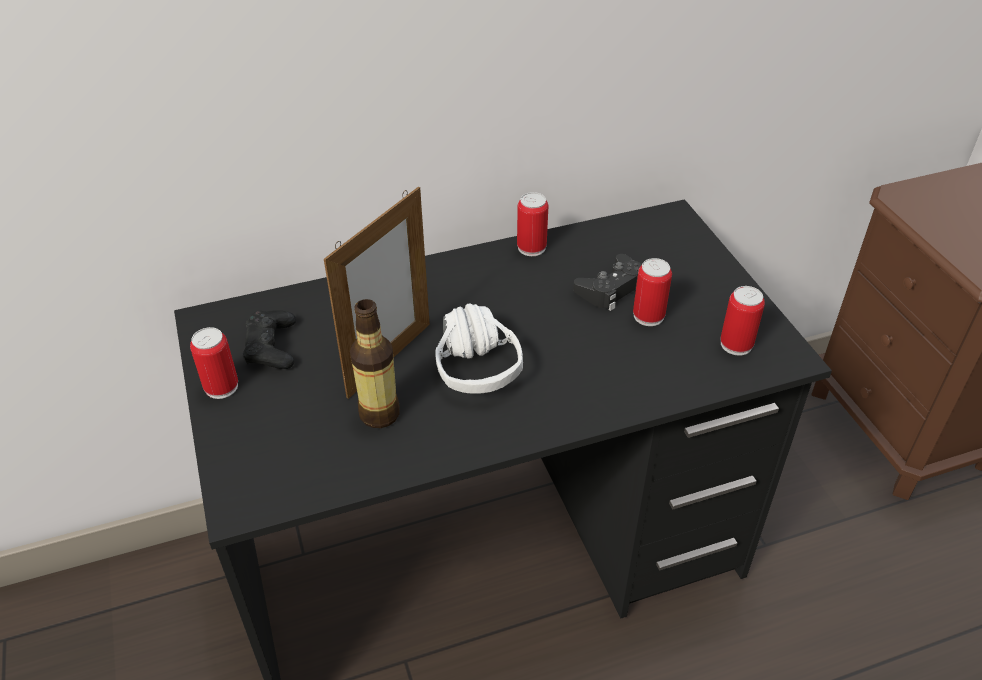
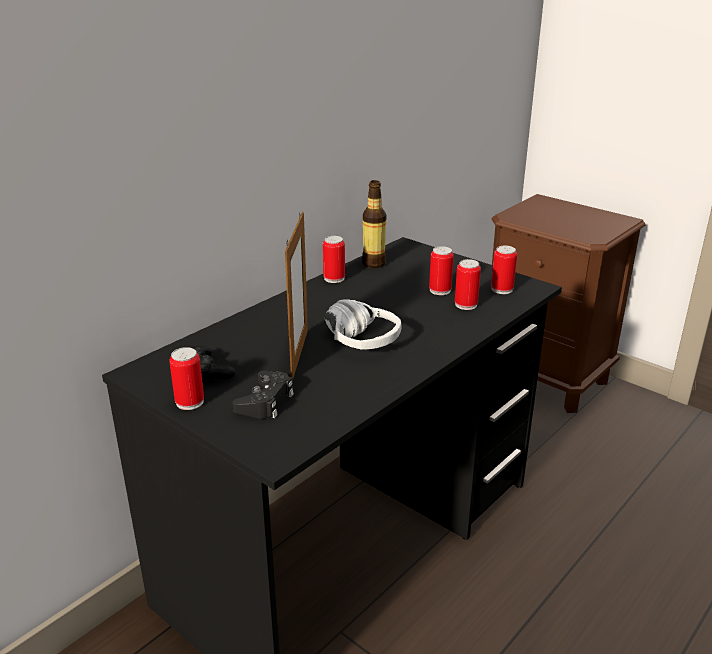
camera: 30 degrees left, 15 degrees down
bottle [350,299,400,428] -> bottle moved to [362,180,386,268]
black game controller [573,254,642,311] -> black game controller moved to [233,371,294,419]
none -> can [455,259,481,310]

